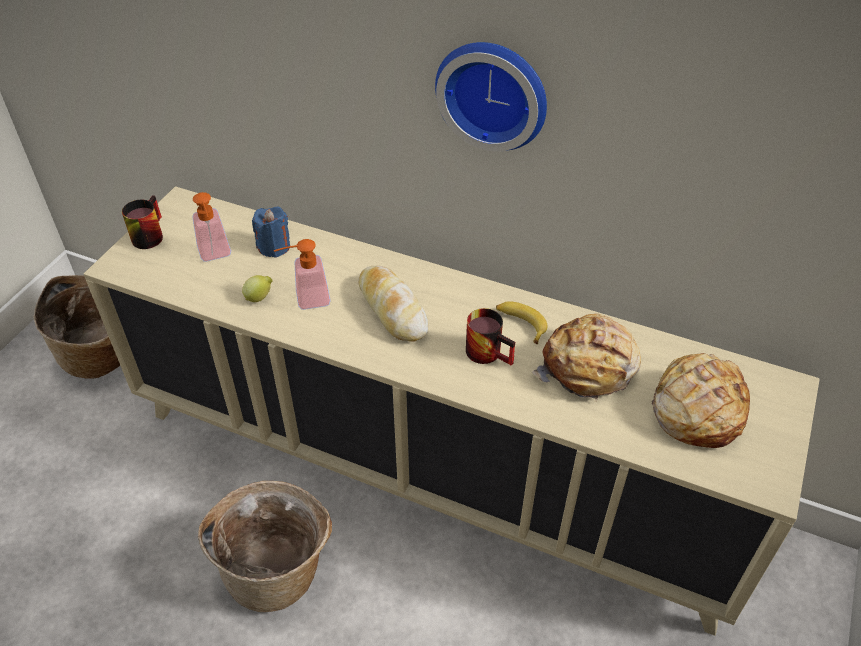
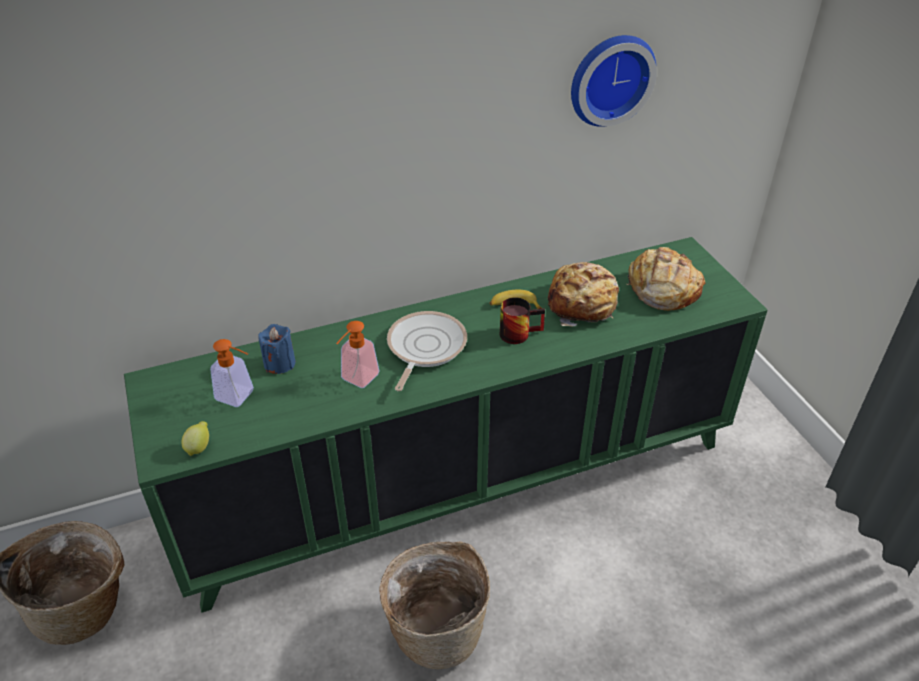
camera: 45 degrees left, 5 degrees down
beige cabinet [84,186,820,636] -> green cabinet [124,237,768,613]
mug [122,195,163,249] -> none
lemon [242,275,273,302] -> lemon moved to [181,421,209,456]
bread [358,266,428,342] -> frying pan [387,311,467,391]
wall clock [435,42,547,151] -> wall clock moved to [571,35,657,127]

